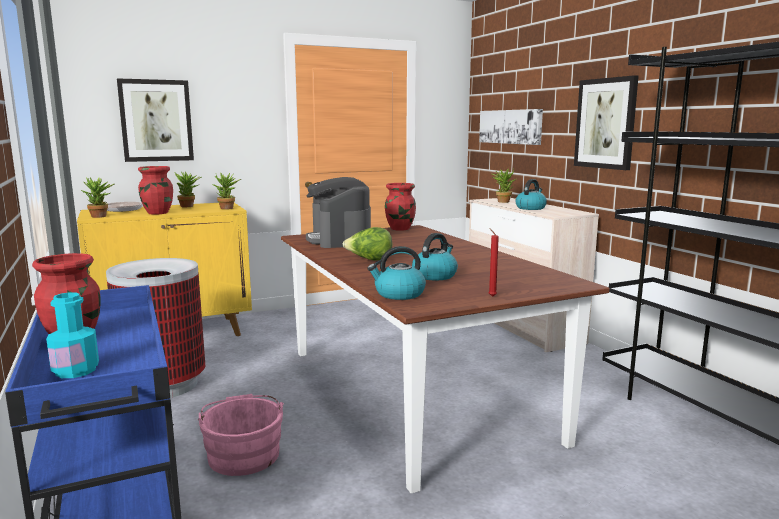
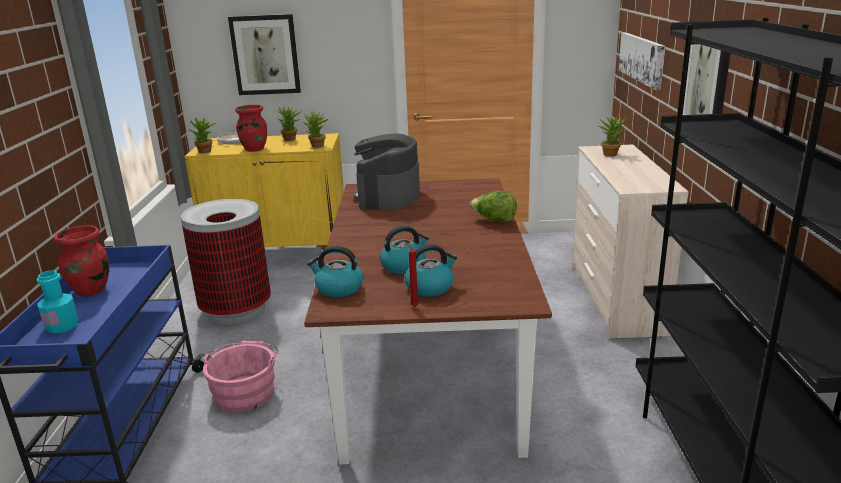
camera: 25 degrees right, 10 degrees up
lettuce [343,227,393,261] -> lettuce moved to [470,191,517,223]
red vase [385,183,416,231] -> none
kettle [515,179,547,210] -> kettle moved to [405,244,457,297]

